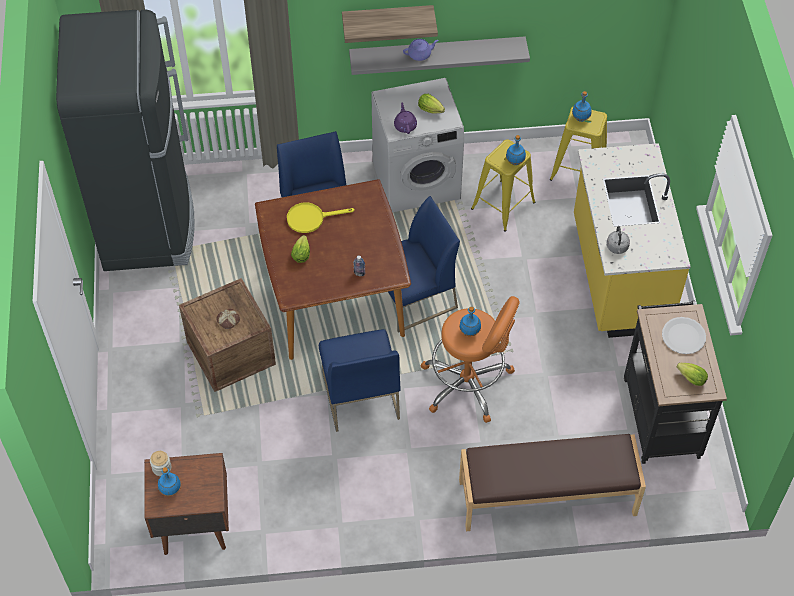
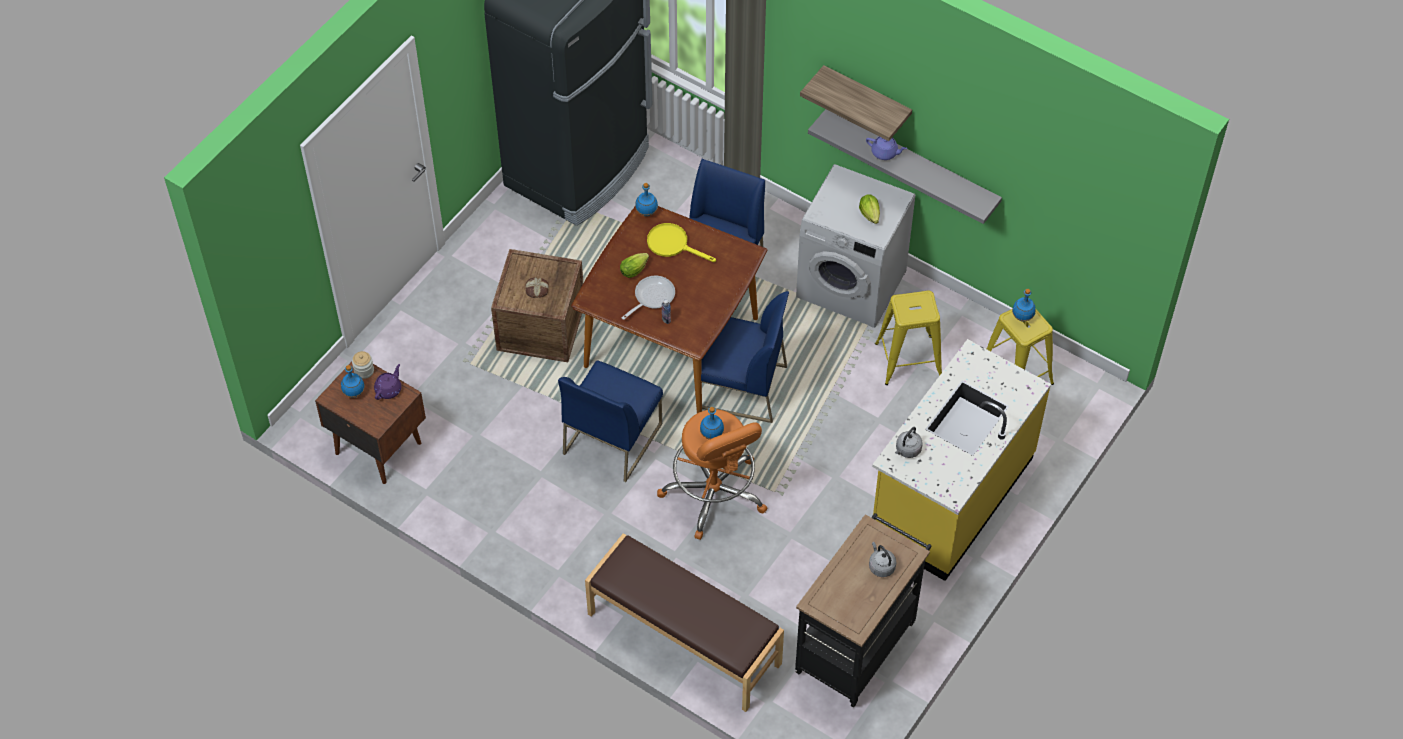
camera: 40 degrees right, 0 degrees up
purple teapot [394,103,417,134] -> purple teapot moved to [374,364,402,400]
blue bottle [506,135,526,165] -> blue bottle moved to [635,183,658,217]
white plate [662,317,706,354] -> grey kettle [869,542,896,577]
lettuce [677,363,708,386] -> none
none -> frying pan [622,276,675,320]

